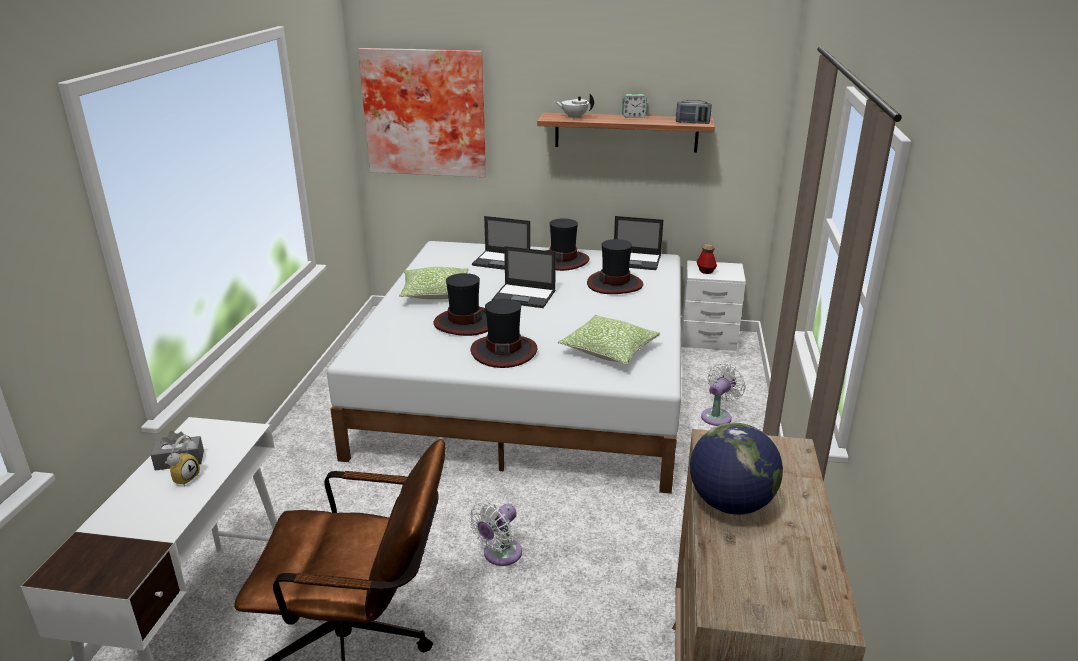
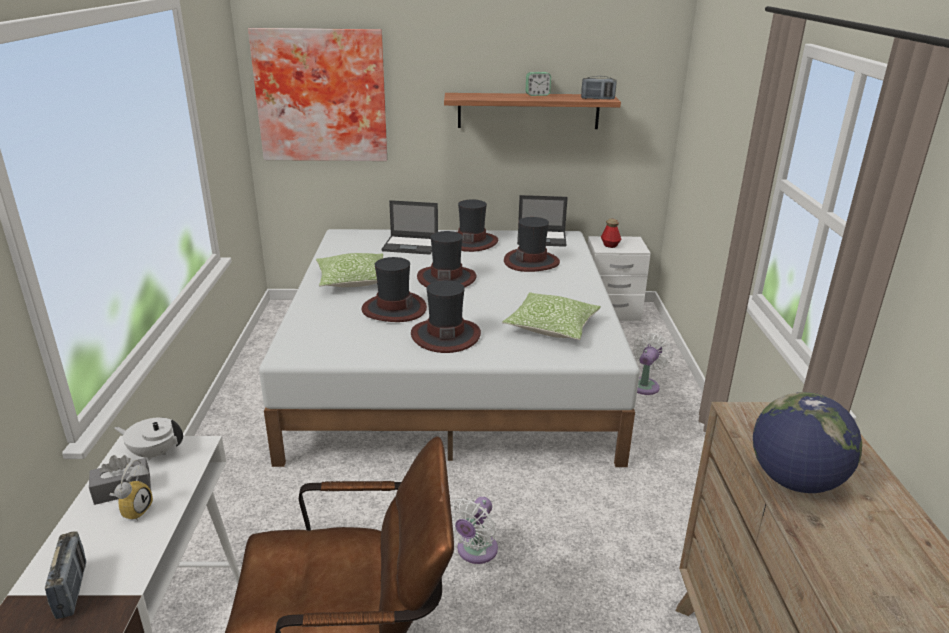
camera: 10 degrees left, 0 degrees up
laptop [492,246,556,308] -> hat [417,231,477,287]
white teapot [555,94,594,119] -> white teapot moved to [114,417,183,461]
none -> radio [45,531,86,619]

